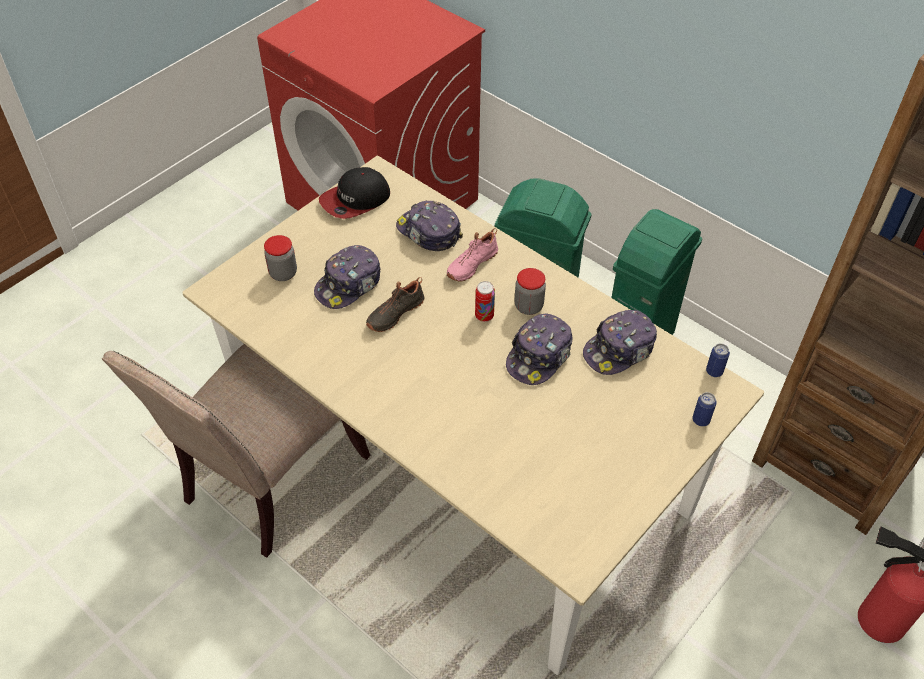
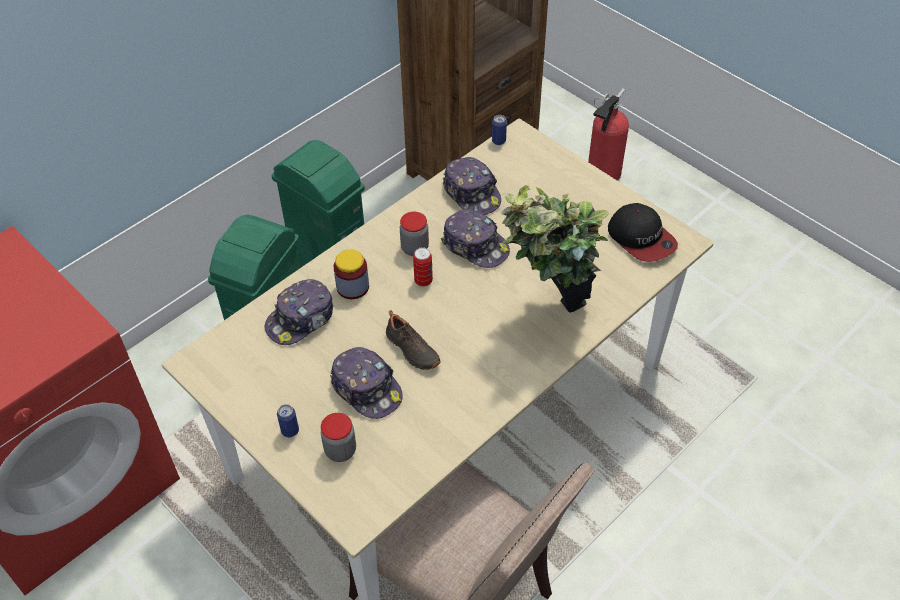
camera: 85 degrees left, 0 degrees up
cap [319,167,390,219] -> cap moved to [608,203,678,262]
pink shoe [447,228,498,282] -> jar [334,249,369,299]
can [692,392,717,426] -> can moved to [277,404,299,437]
none -> potted plant [501,185,610,313]

